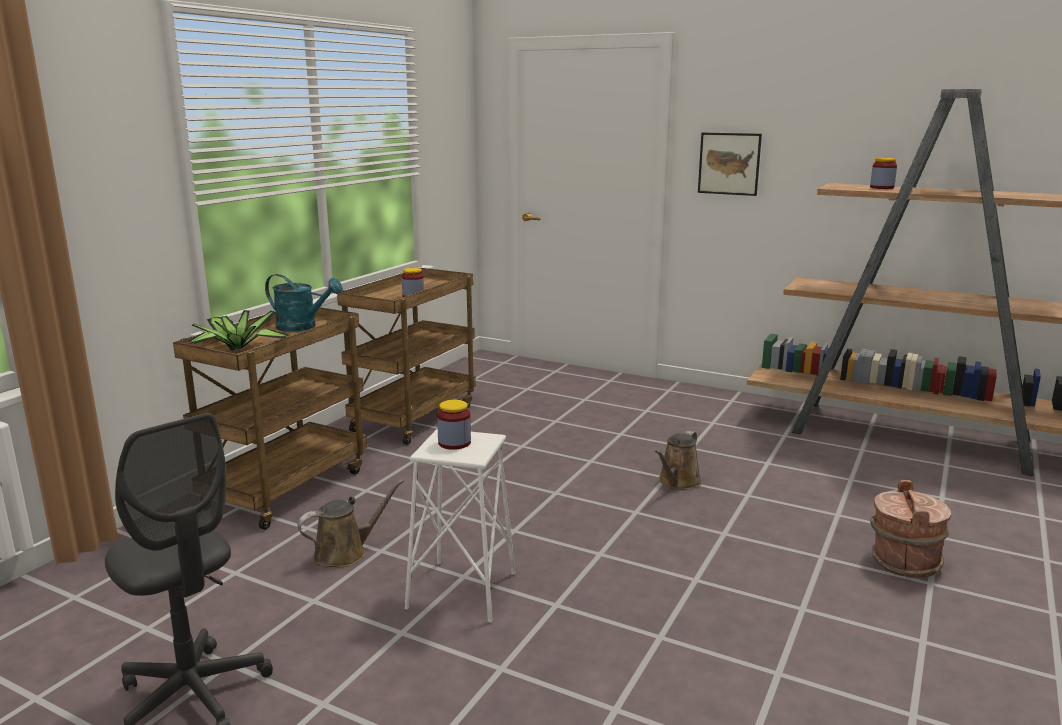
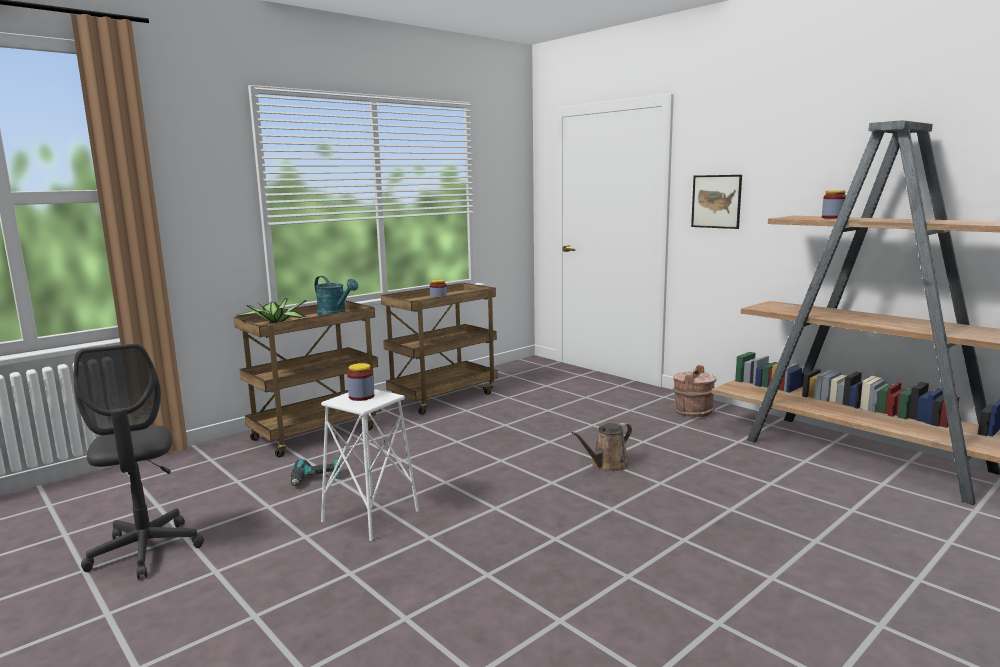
camera: 20 degrees right, 5 degrees down
brown watering can [297,479,404,567] -> power drill [291,458,340,486]
brown bucket [870,480,951,578] -> brown bucket moved to [673,365,716,418]

